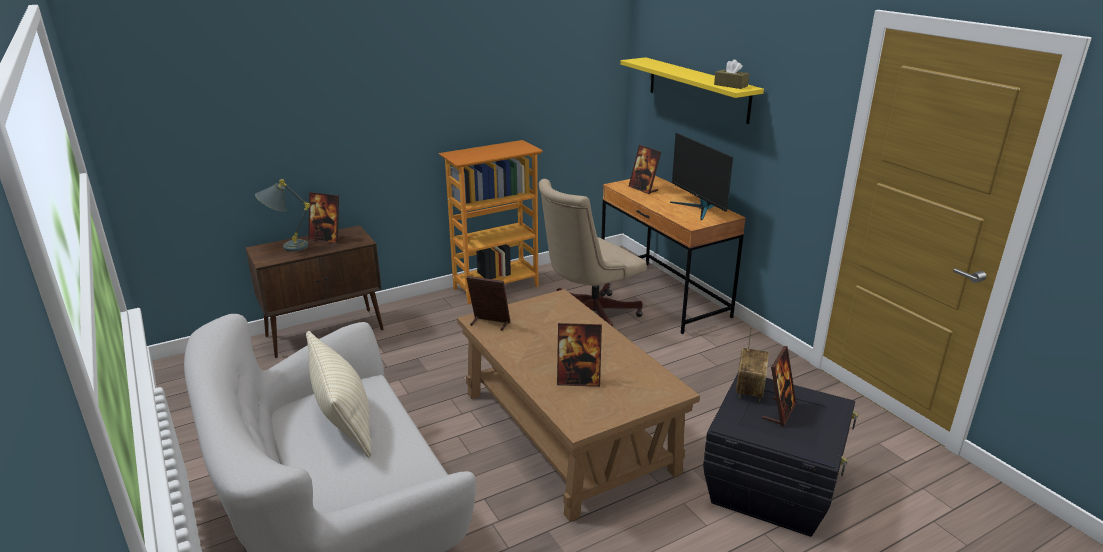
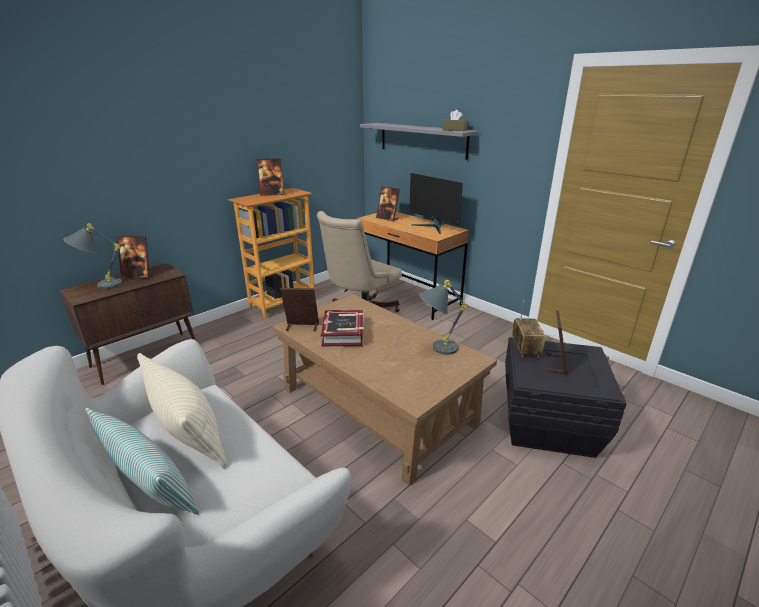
camera: 15 degrees left, 0 degrees up
picture frame [557,323,602,387] -> picture frame moved to [256,158,285,196]
yellow shelf [620,57,764,124] -> grey shelf [360,123,479,160]
none -> pillow [85,408,199,514]
none -> book [321,310,364,347]
none -> grey table lamp [418,280,468,355]

